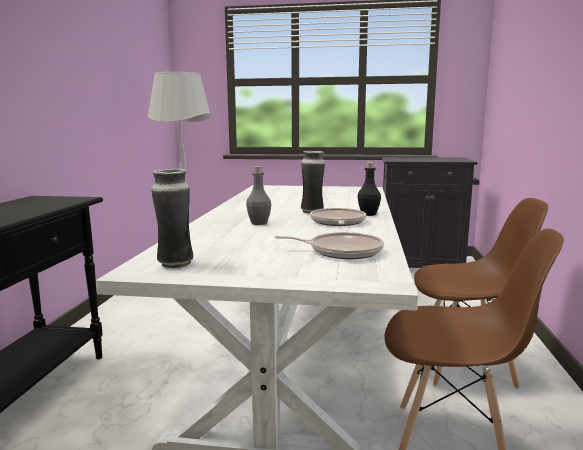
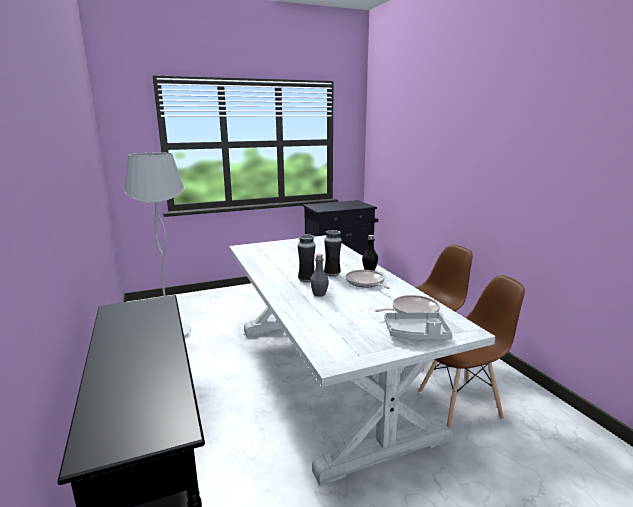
camera: 30 degrees left, 5 degrees up
vase [151,169,194,268] -> vase moved to [298,234,316,283]
none -> grey tray [385,312,453,340]

